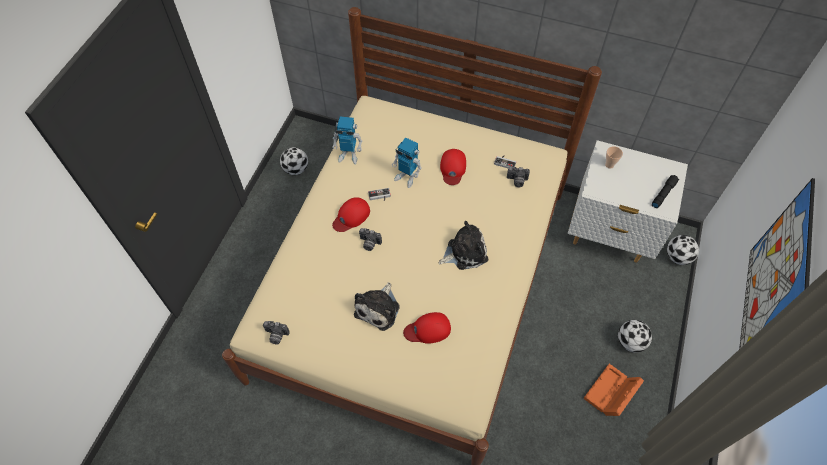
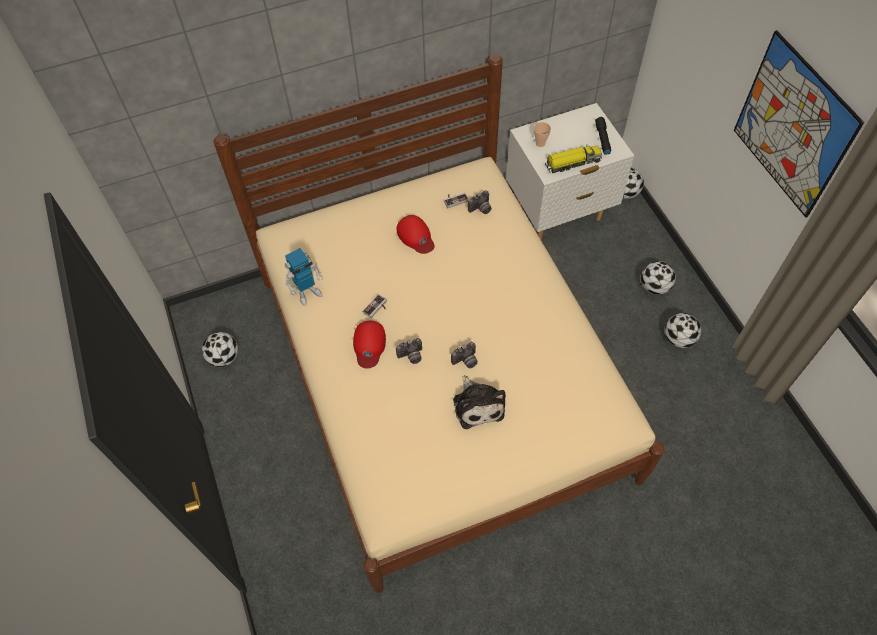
camera: 40 degrees left, 0 degrees up
camera [263,321,290,344] -> camera moved to [451,342,477,368]
toy robot [392,138,422,188] -> none
red cap [403,312,451,344] -> none
plush toy [439,221,488,270] -> none
orange storage box [583,364,644,416] -> football [665,313,701,348]
none -> toy truck [545,144,602,173]

